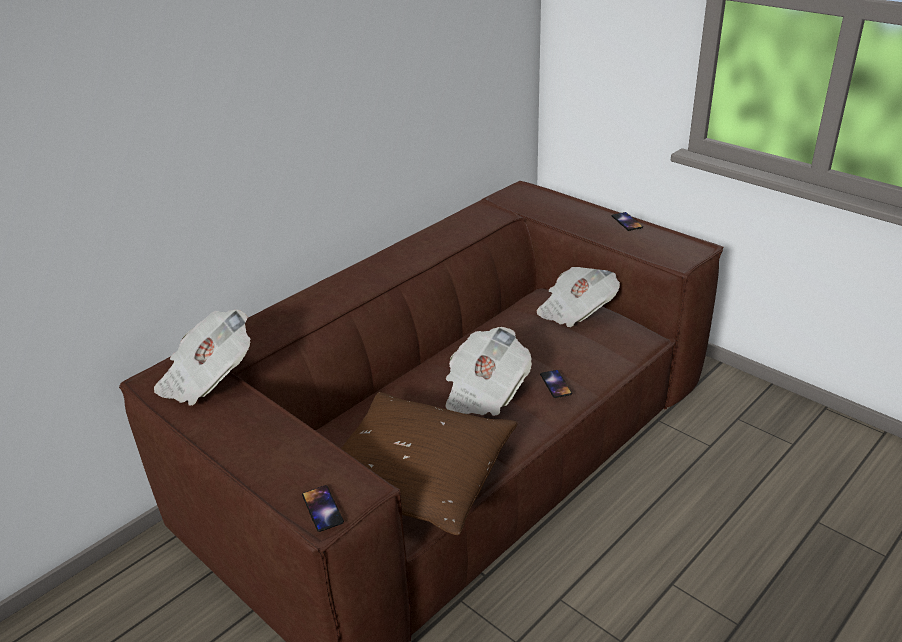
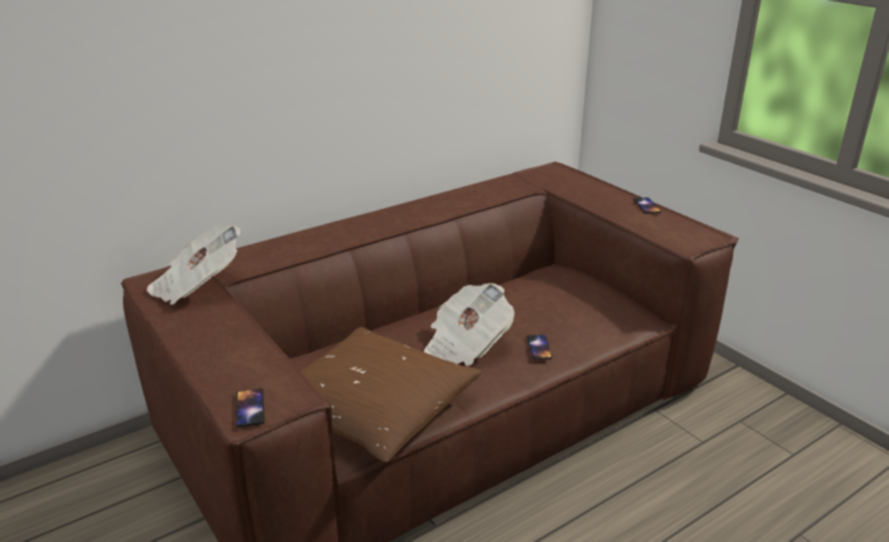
camera: 10 degrees right, 5 degrees down
newspaper [537,267,620,327] -> none

